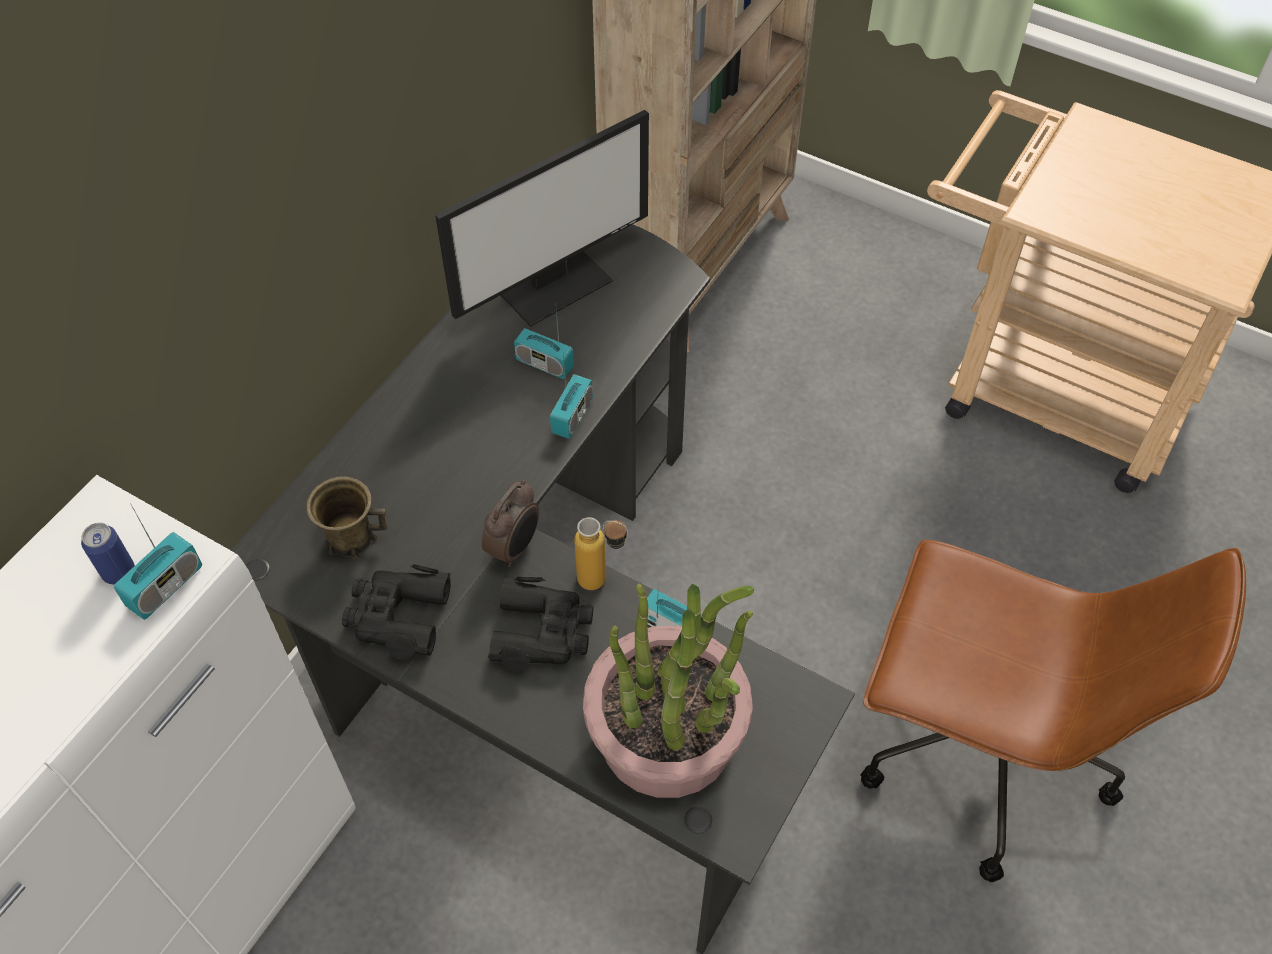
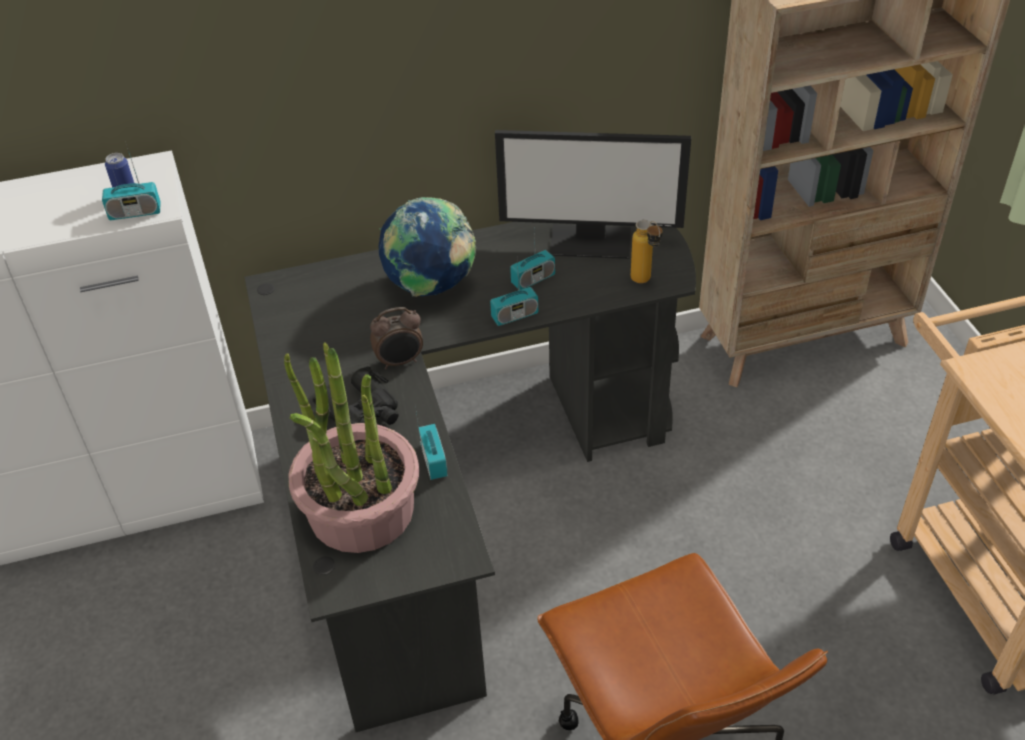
camera: 45 degrees right, 10 degrees down
brown mug [306,476,388,559] -> none
black binoculars [342,564,451,660] -> none
radio [514,310,574,379] -> radio turned 105 degrees counterclockwise [510,230,555,290]
bottle [574,517,628,590] -> bottle moved to [631,220,663,283]
none -> globe [379,197,476,297]

